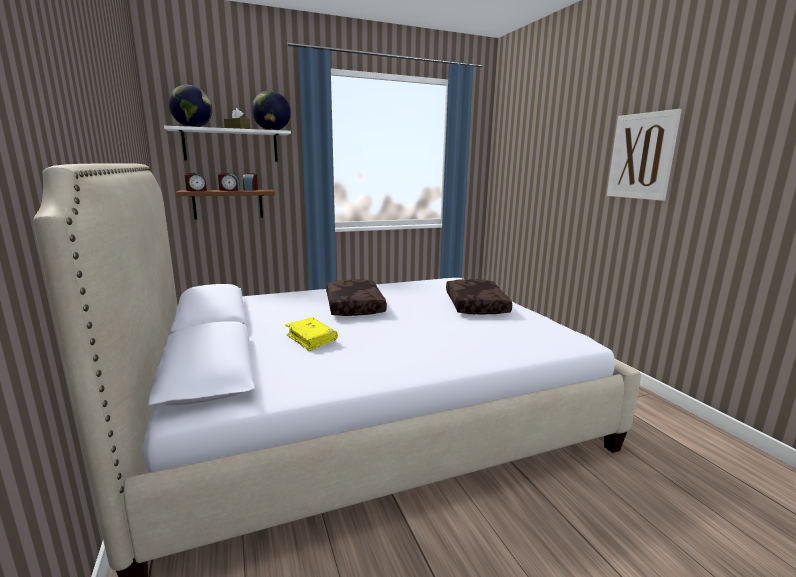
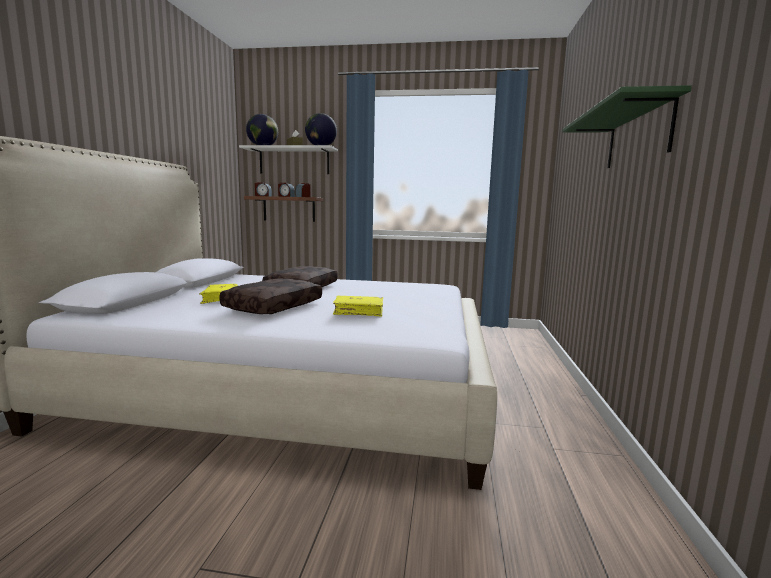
camera: 30 degrees right, 5 degrees down
brown pillow [446,279,512,314] -> brown pillow moved to [219,279,322,314]
picture [607,109,682,201] -> green shelf [562,85,692,168]
none -> yellow book [333,296,383,317]

